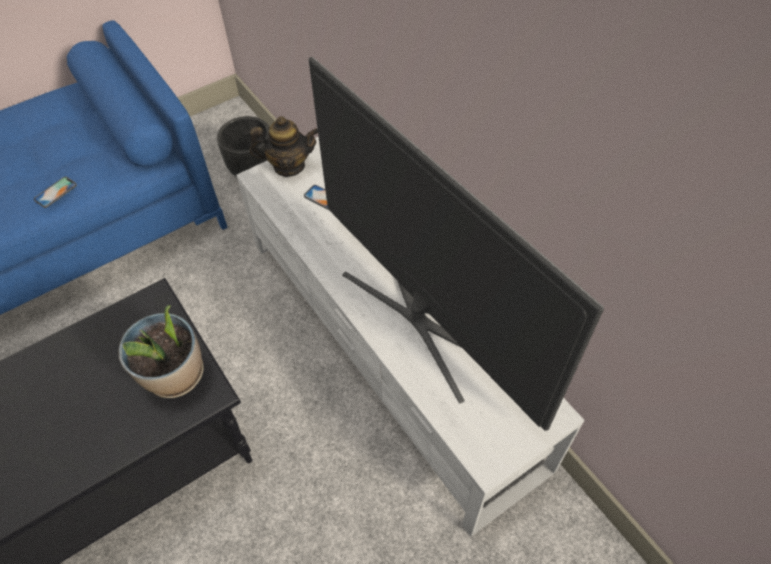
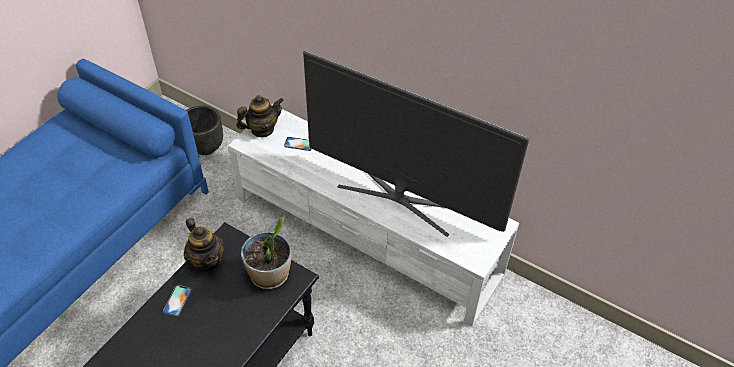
camera: 25 degrees left, 5 degrees down
phone [34,177,77,208] -> phone moved to [163,285,191,317]
none -> teapot [184,218,224,272]

